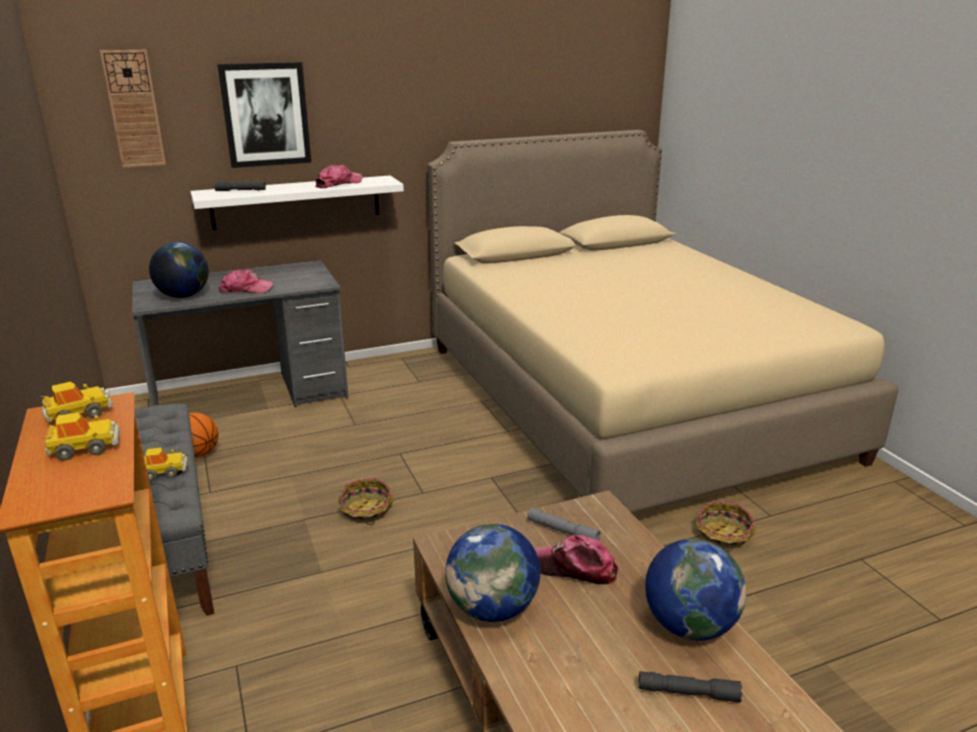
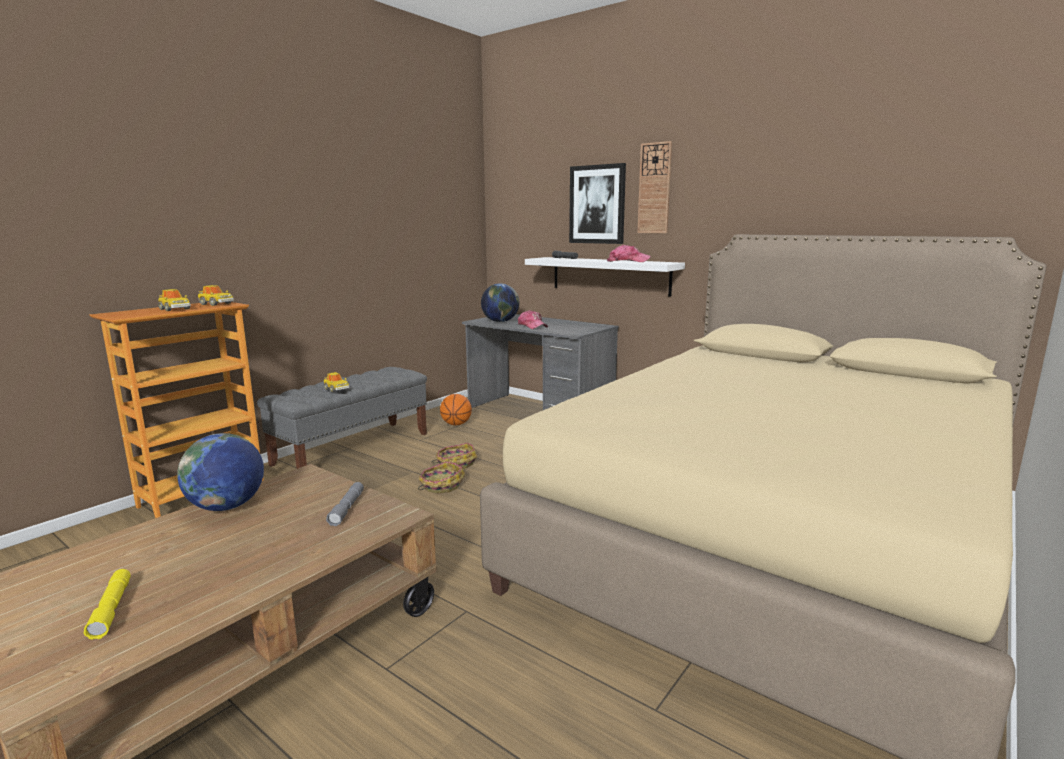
camera: 60 degrees right, 10 degrees down
wall clock [100,50,166,168] -> wall clock moved to [637,141,672,233]
cap [534,535,618,584] -> none
grey flashlight [639,671,742,703] -> yellow flashlight [84,569,131,640]
globe [645,539,746,640] -> none
basket [696,501,756,552] -> basket moved to [431,443,477,469]

